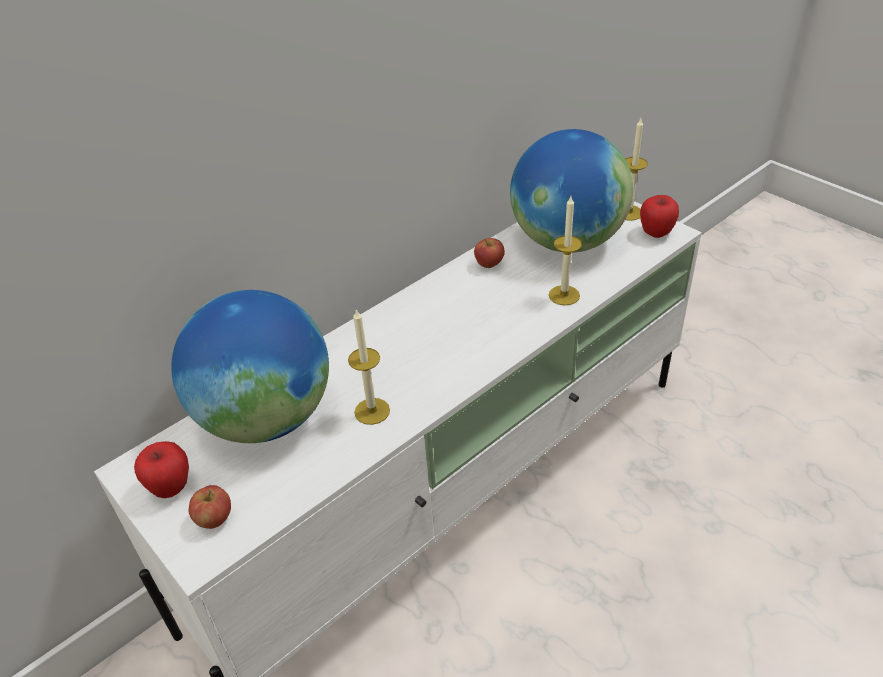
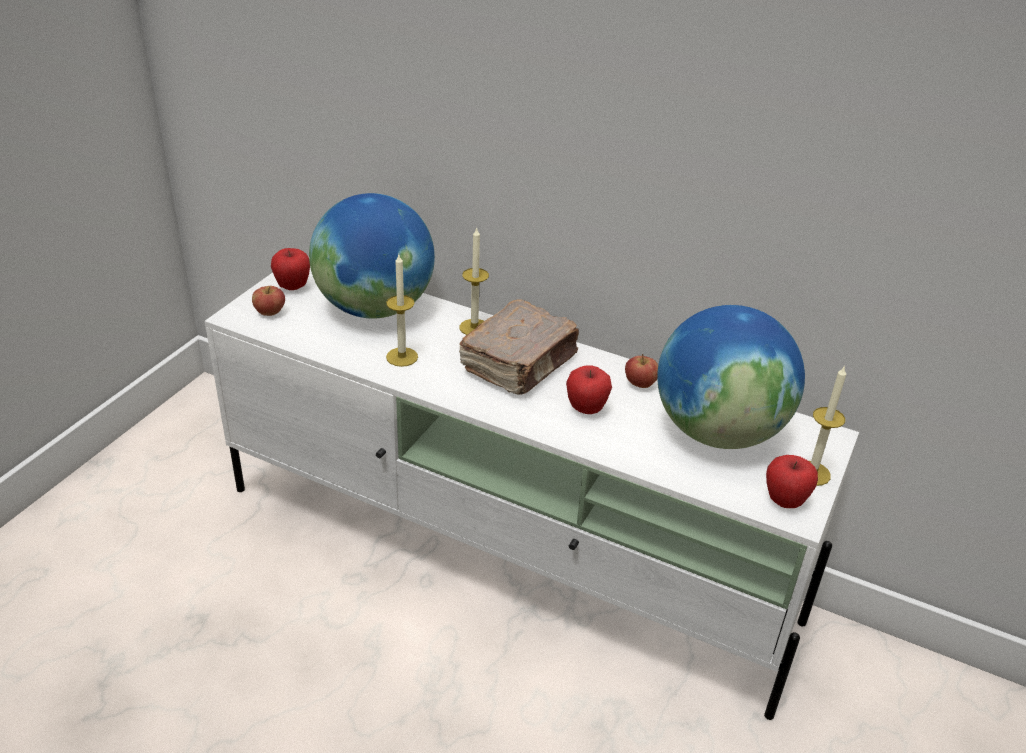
camera: 65 degrees right, 5 degrees down
candle [549,196,582,306] -> candle moved to [460,227,489,335]
none -> brown book [459,299,579,395]
none -> apple [566,365,612,414]

